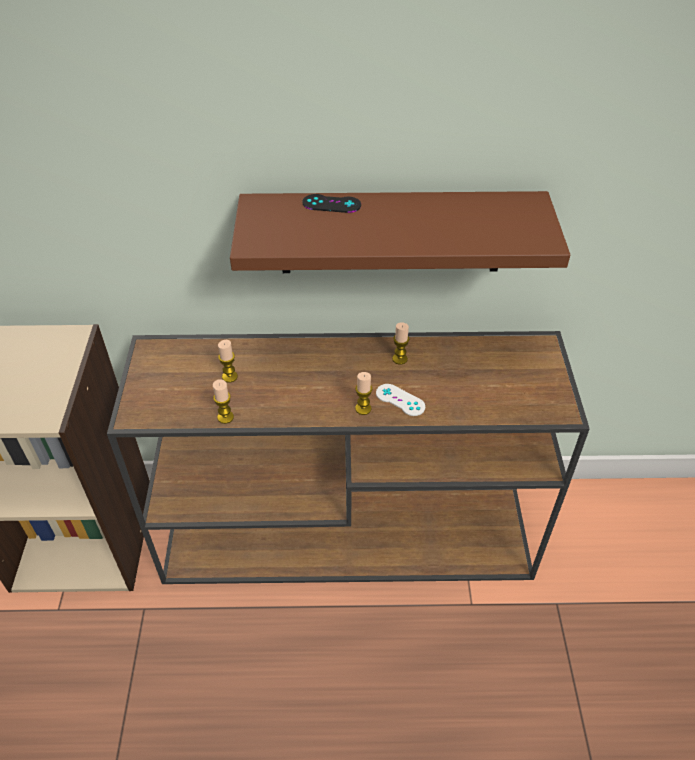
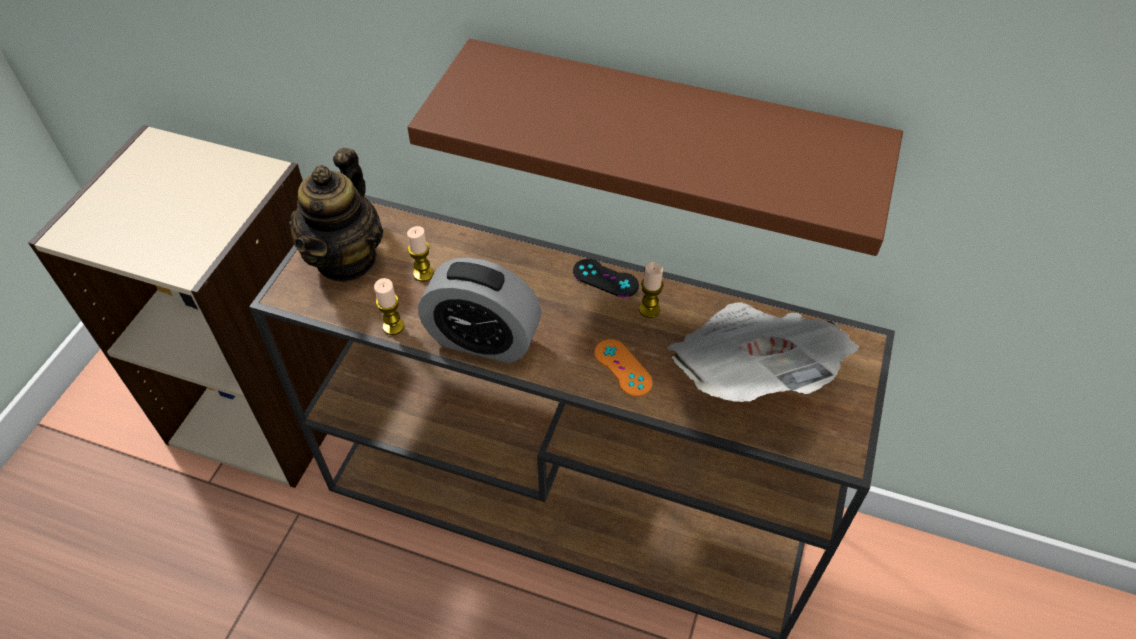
camera: 20 degrees right, 5 degrees up
black game controller [302,194,361,213] -> black game controller moved to [573,259,639,297]
candle [355,372,372,415] -> none
white game controller [376,384,425,416] -> orange game controller [594,339,653,396]
none -> teapot [289,148,383,282]
none -> alarm clock [418,258,541,363]
none -> newspaper [667,302,858,402]

